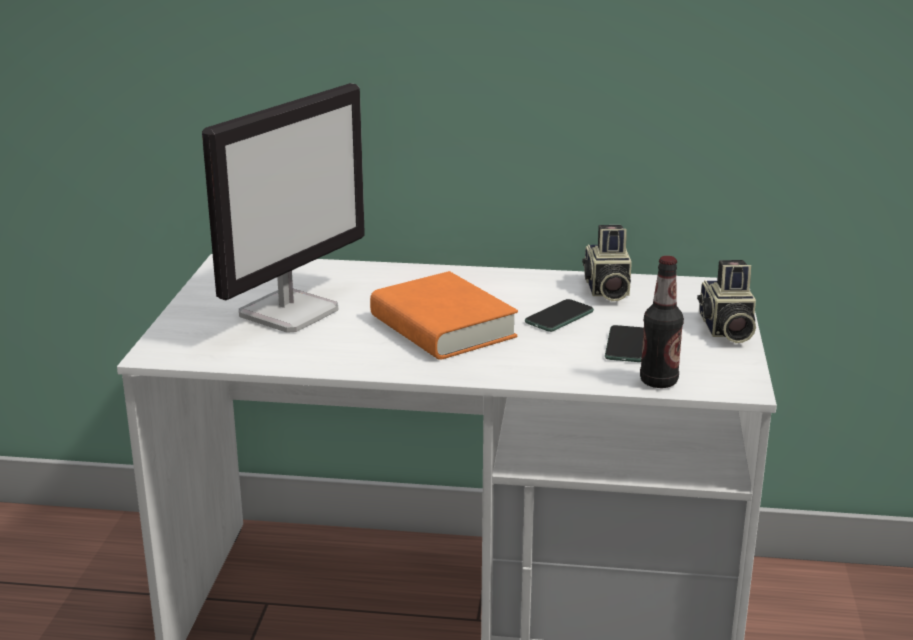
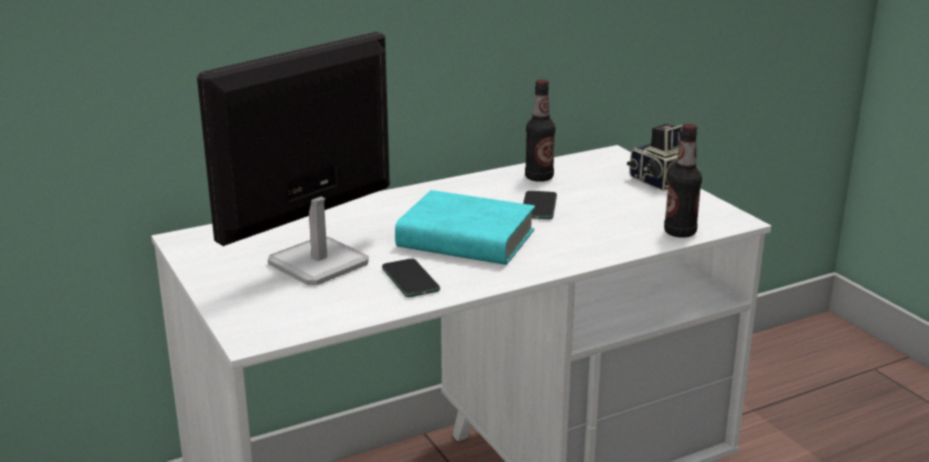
camera: 35 degrees left, 0 degrees up
monitor [202,83,365,333] -> monitor turned 135 degrees counterclockwise [197,32,390,285]
orange book [370,271,518,360] -> turquoise book [395,190,535,265]
camera [582,225,632,301] -> bottle [525,79,555,182]
phone [605,325,644,362] -> phone moved to [382,259,440,297]

